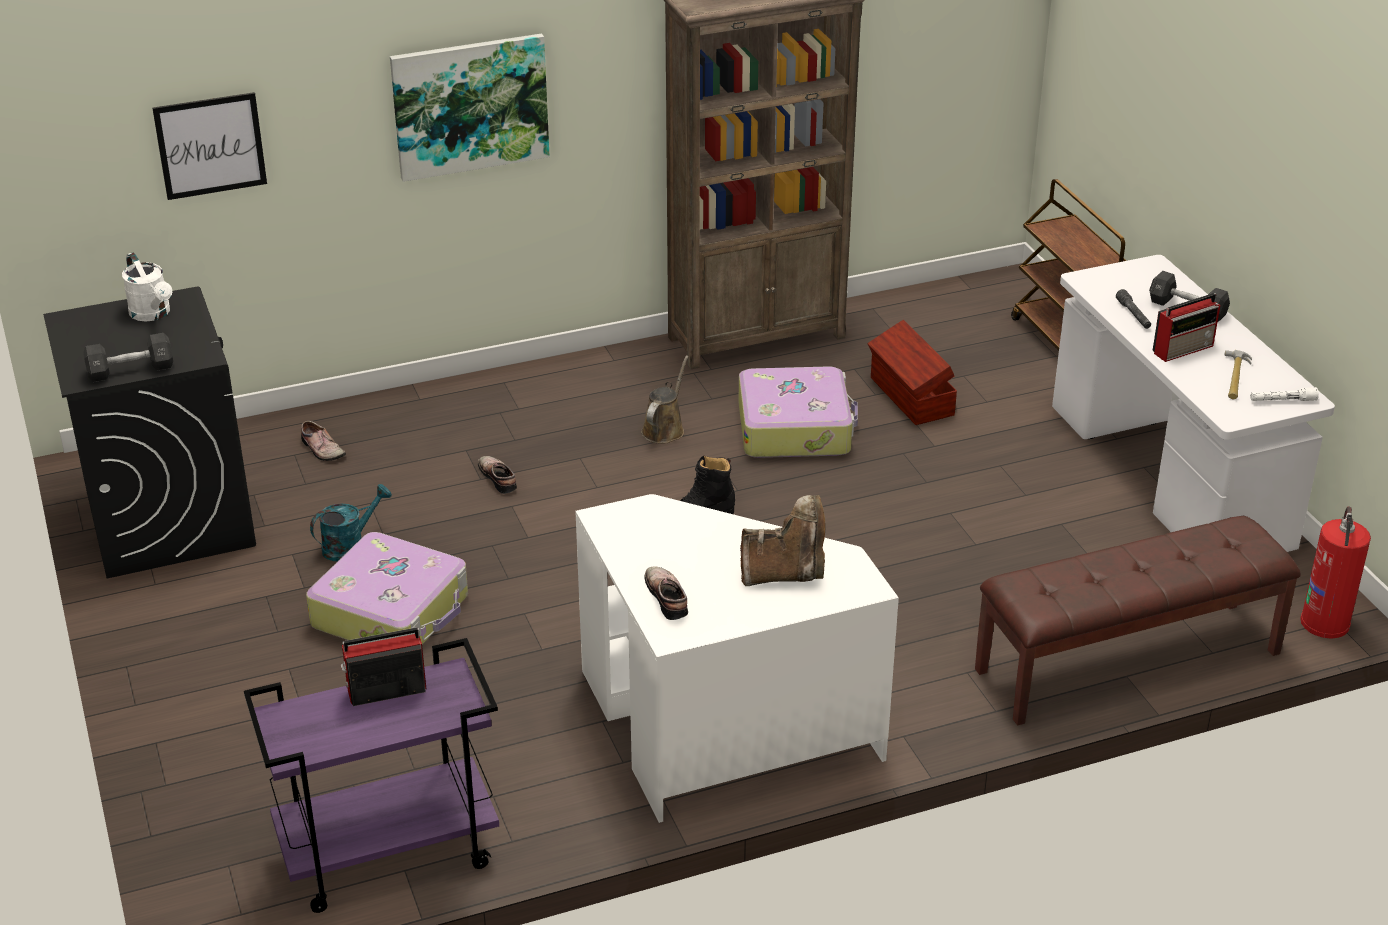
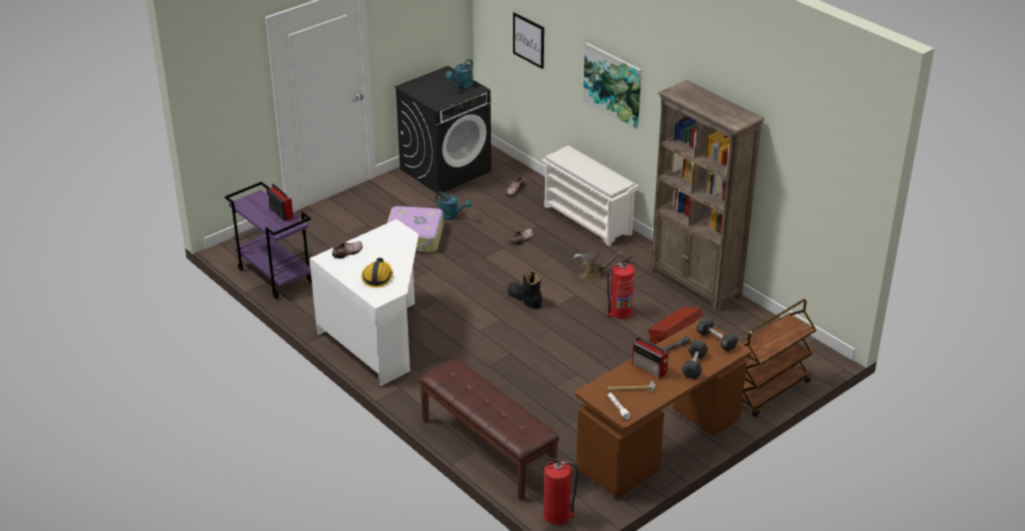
camera: 70 degrees right, 0 degrees up
black dumbbell [83,333,173,382] -> black dumbbell moved to [696,316,738,352]
white watering can [122,253,172,321] -> turquoise watering can [446,59,473,89]
suitcase [738,366,858,458] -> fire extinguisher [606,255,636,319]
brown boot [740,495,826,586] -> hard hat [361,258,393,288]
white desk [1052,255,1335,552] -> brown desk [575,319,751,498]
none -> white shoe rack [542,145,639,246]

